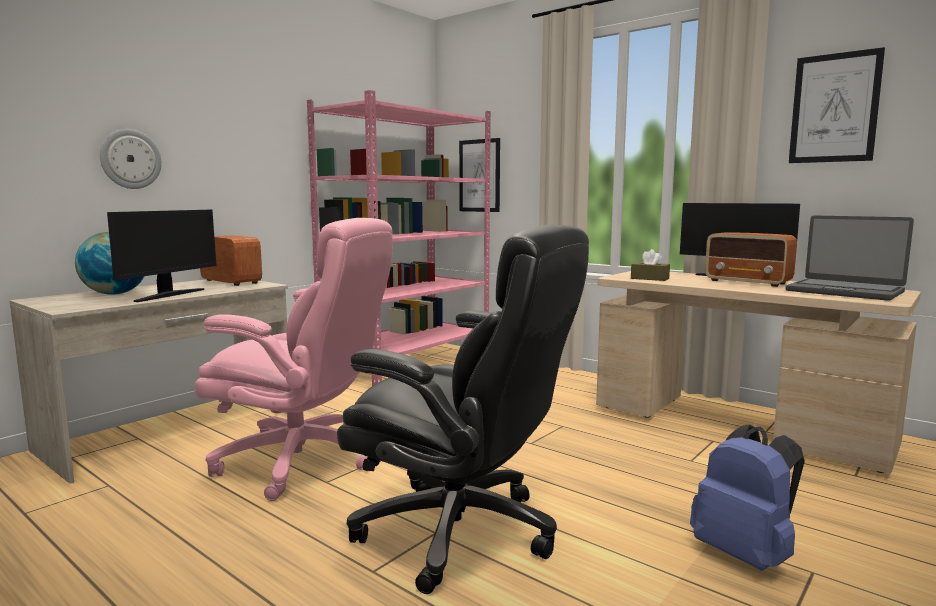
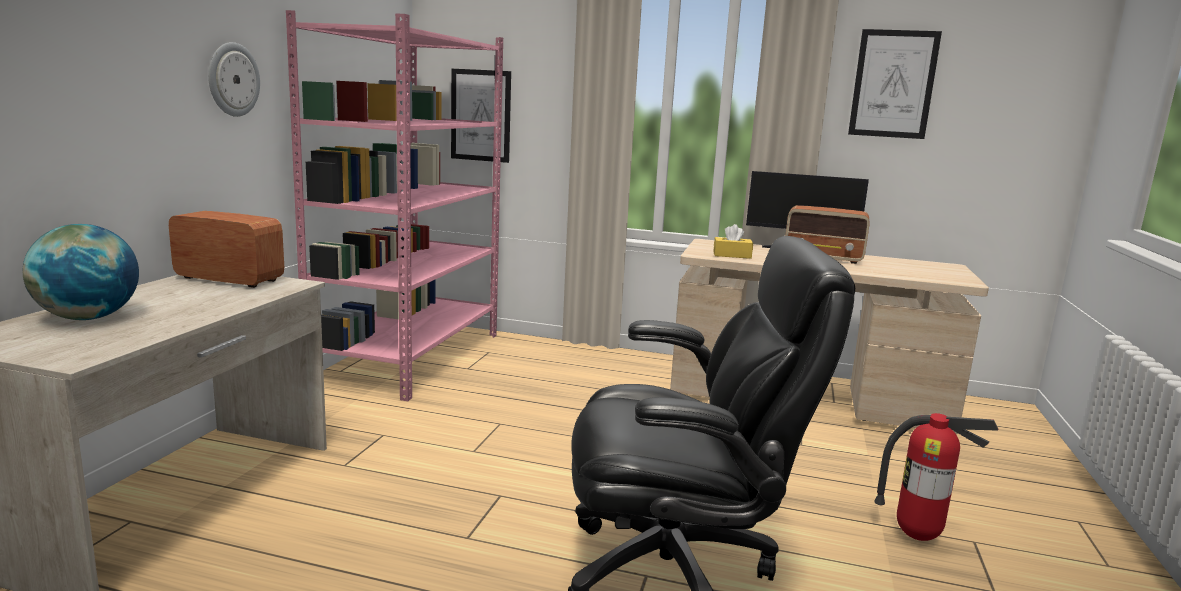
camera: 25 degrees left, 5 degrees up
wall clock [100,129,162,189] -> wall clock moved to [208,42,260,117]
monitor [107,210,217,302] -> none
pink office chair [195,218,393,501] -> none
brown tissue box [631,249,670,281] -> yellow tissue box [713,224,753,259]
blue backpack [690,424,805,571] -> fire extinguisher [874,413,998,541]
laptop [785,216,914,301] -> none

